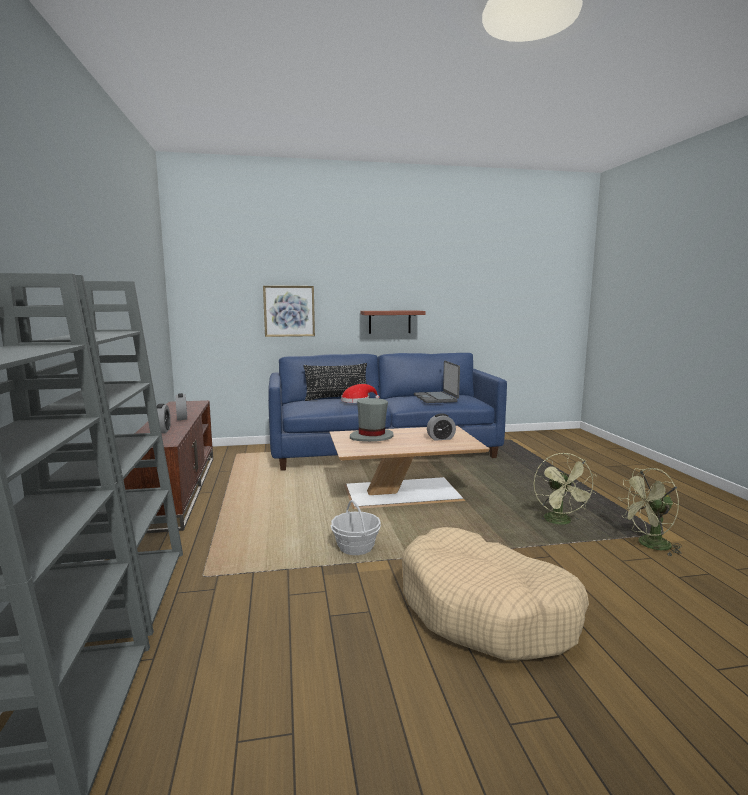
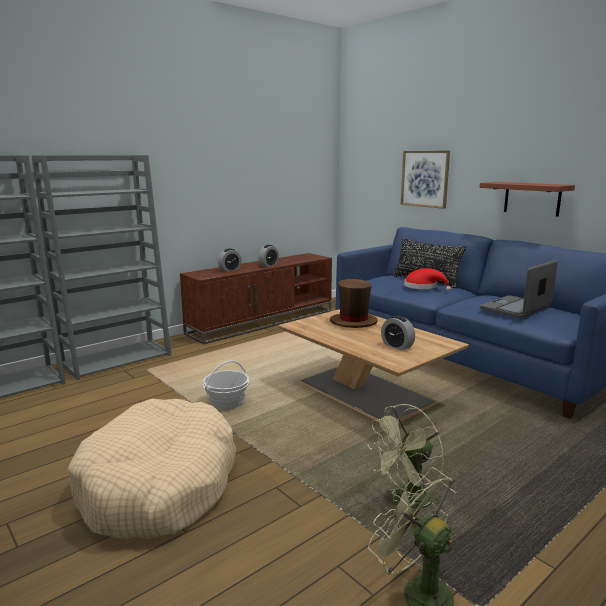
camera: 60 degrees right, 5 degrees up
grey hat [350,398,393,442] -> brown hat [330,279,377,328]

